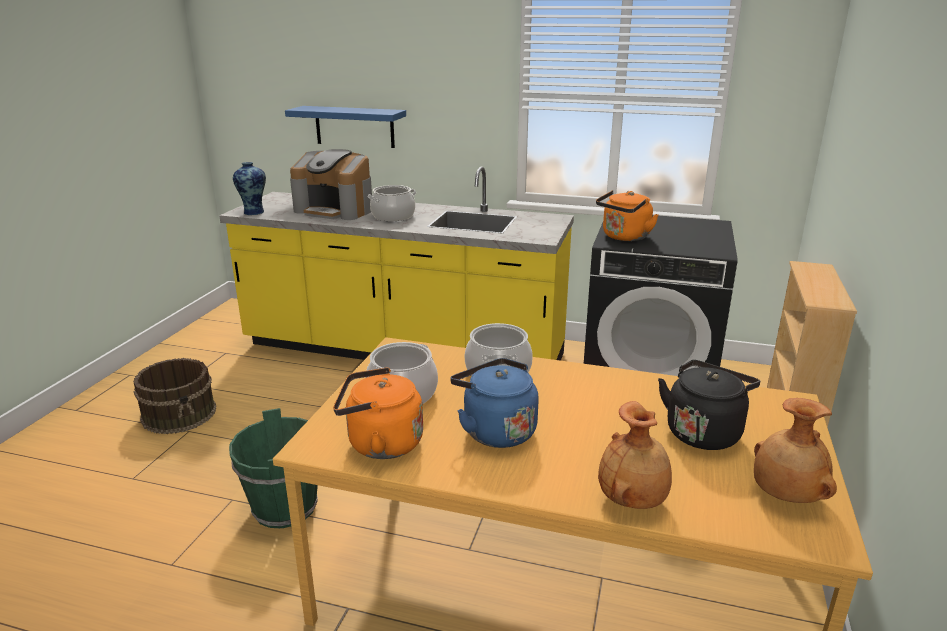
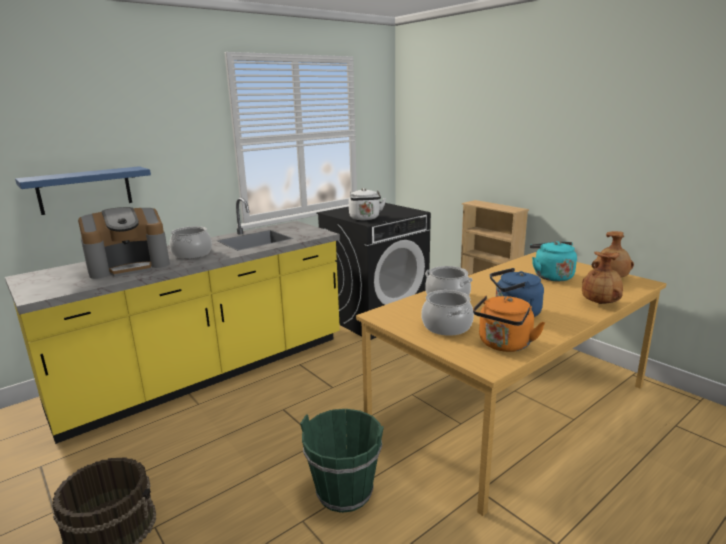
camera: 55 degrees left, 5 degrees down
vase [233,162,266,215] -> none
orange kettle [596,190,659,241] -> white kettle [349,188,386,220]
black kettle [658,360,760,450] -> turquoise kettle [530,241,577,281]

